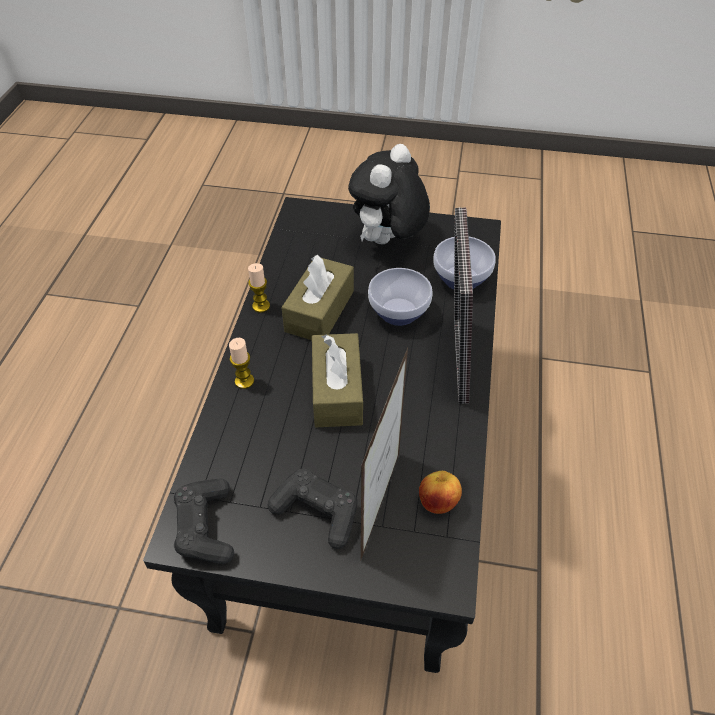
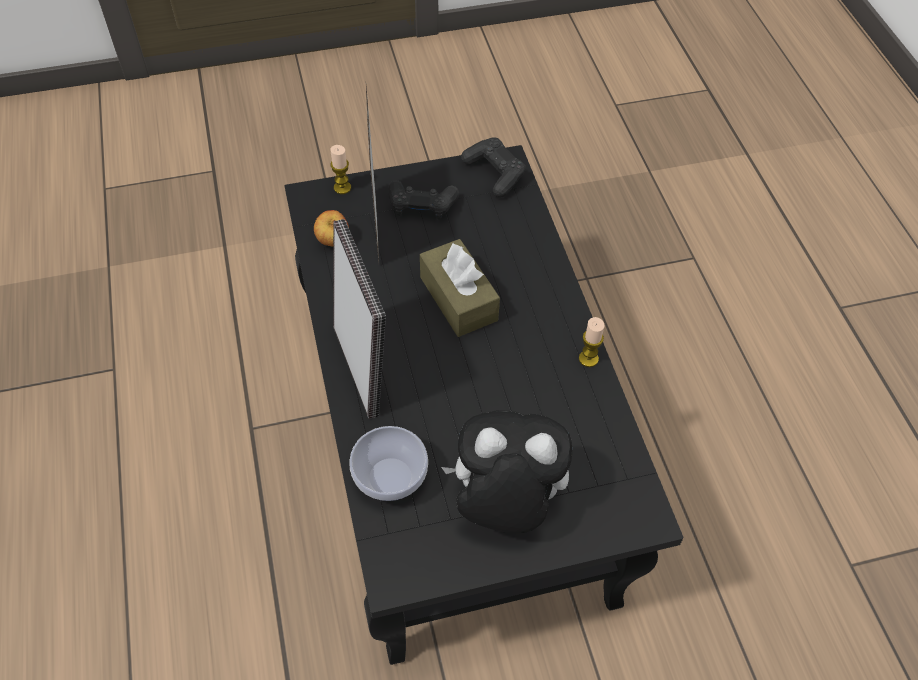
camera: 155 degrees right, 5 degrees up
candle [229,337,254,389] -> candle moved to [330,145,351,194]
brown tissue box [281,255,354,340] -> none
plush toy [348,144,430,244] -> plush toy turned 90 degrees counterclockwise [441,410,572,534]
bowl [368,268,433,326] -> none

